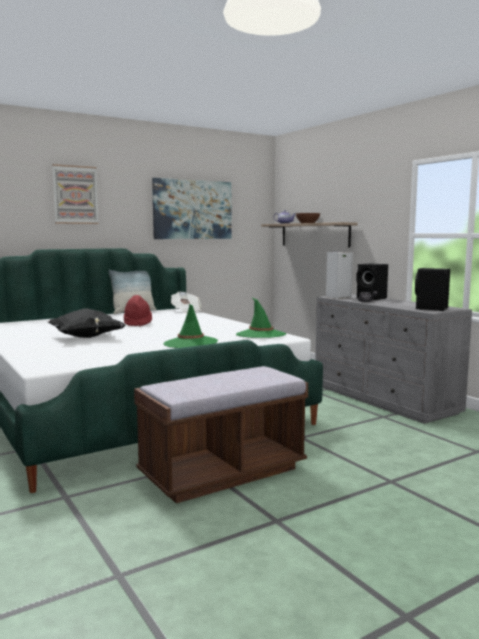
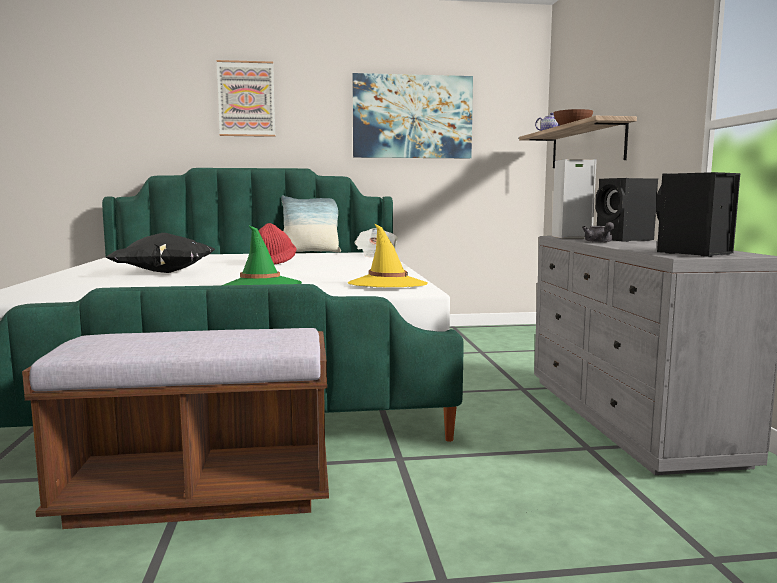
camera: 25 degrees right, 0 degrees up
green hat [236,298,286,338] -> yellow hat [348,224,428,287]

